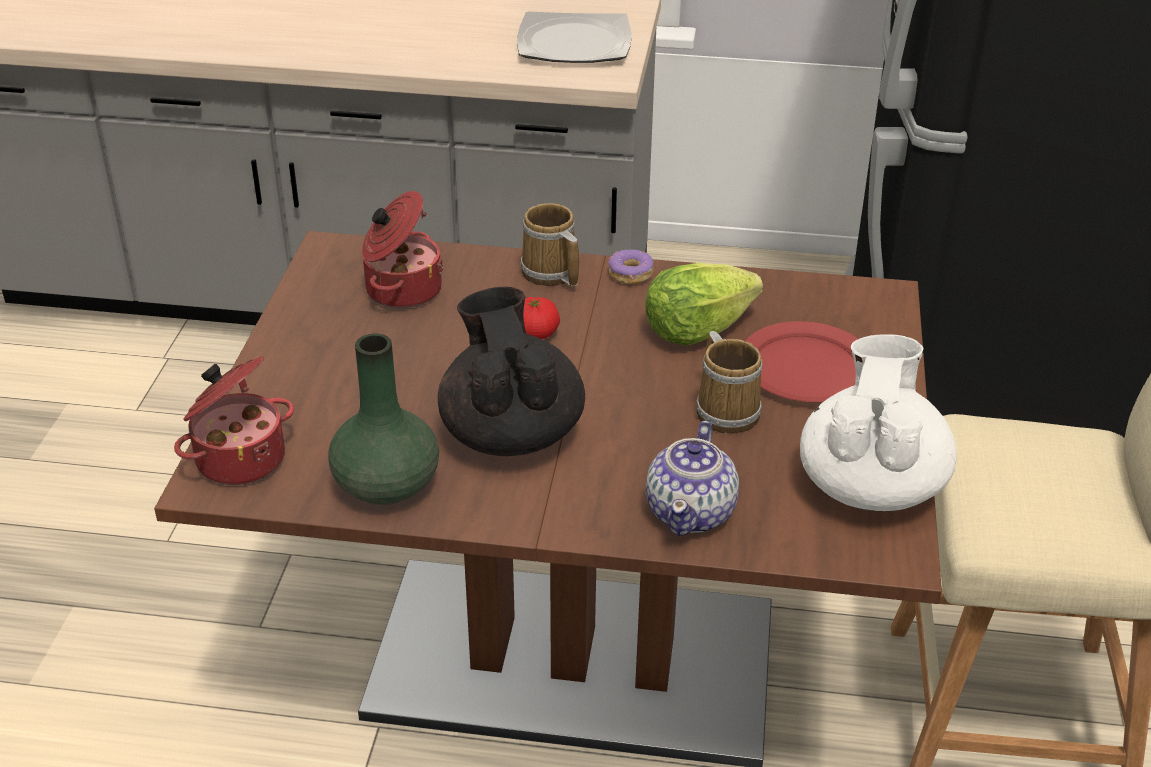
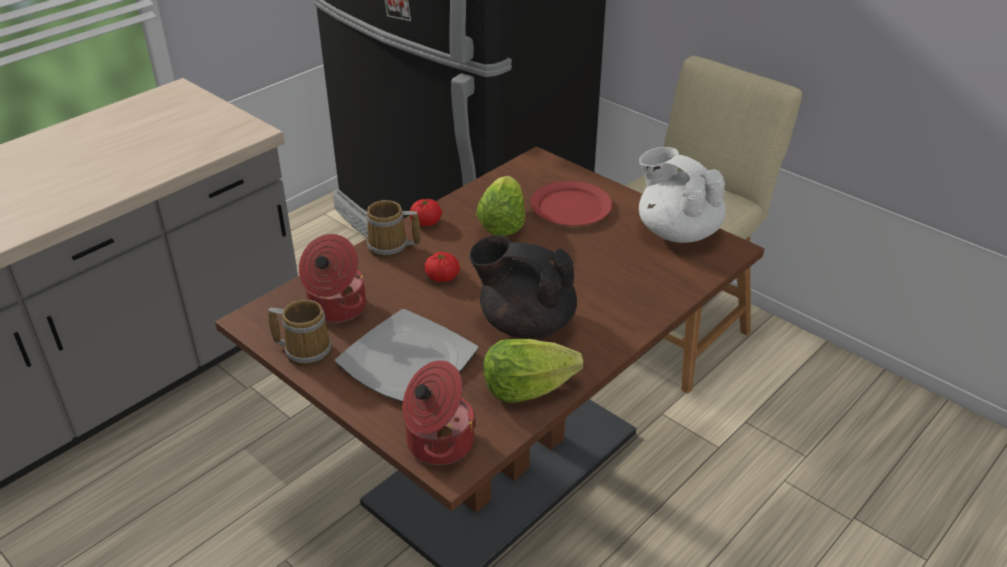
camera: 55 degrees left, 0 degrees up
green vase [328,334,439,505] -> lettuce [483,339,583,403]
plate [517,11,632,63] -> plate moved to [335,309,478,402]
donut [609,249,654,284] -> tomato [410,199,442,226]
teapot [646,421,739,536] -> none
mug [696,331,763,434] -> mug moved to [268,299,332,367]

